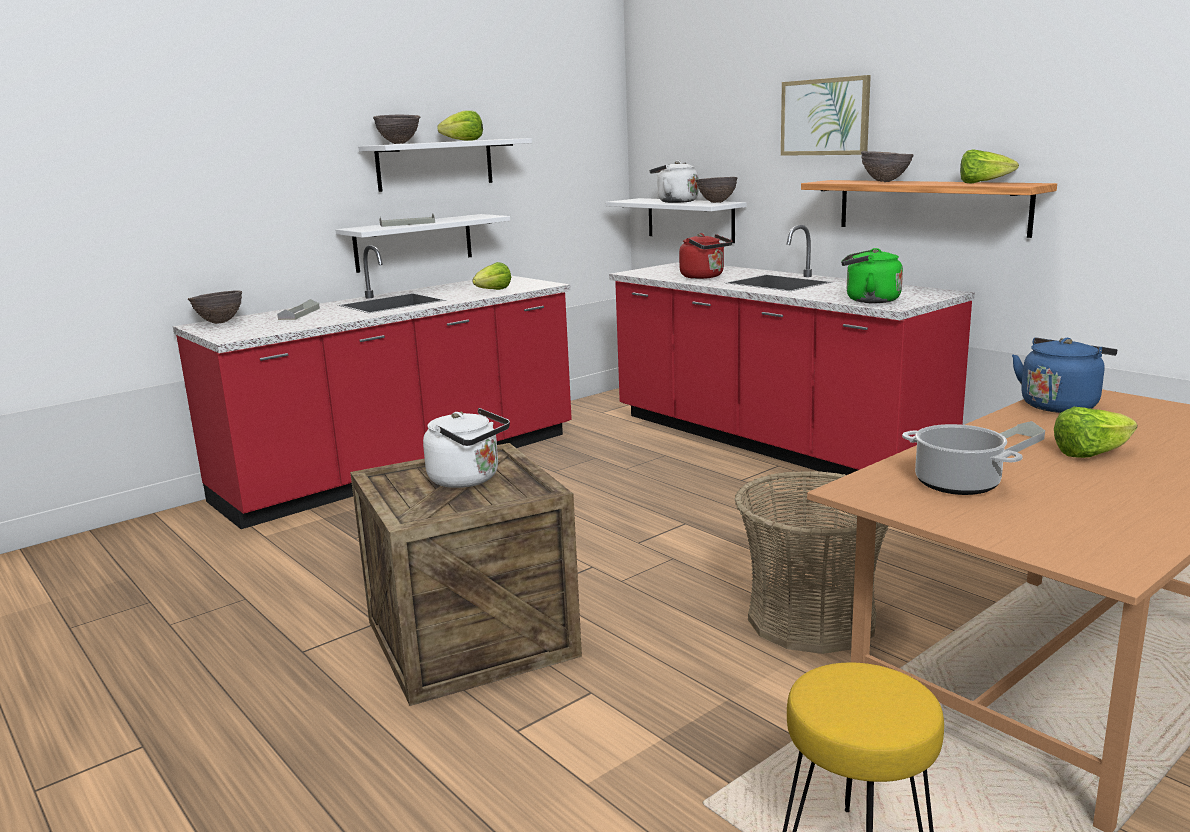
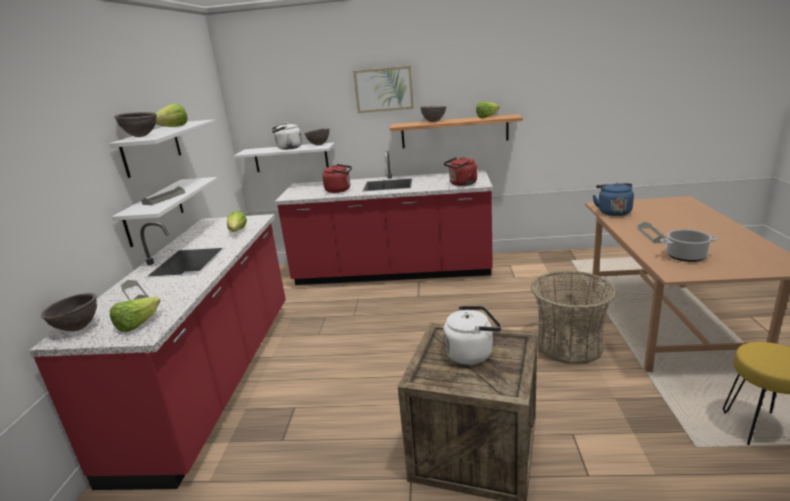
camera: 45 degrees left, 5 degrees up
green kettle [841,248,903,303] -> red kettle [444,157,477,186]
lettuce [1054,407,1137,458] -> lettuce moved to [110,297,160,332]

